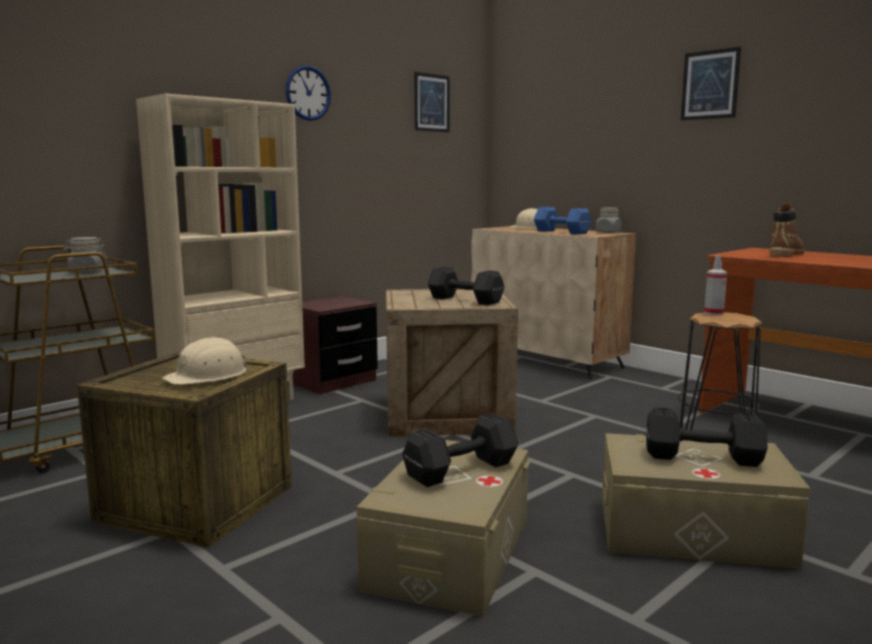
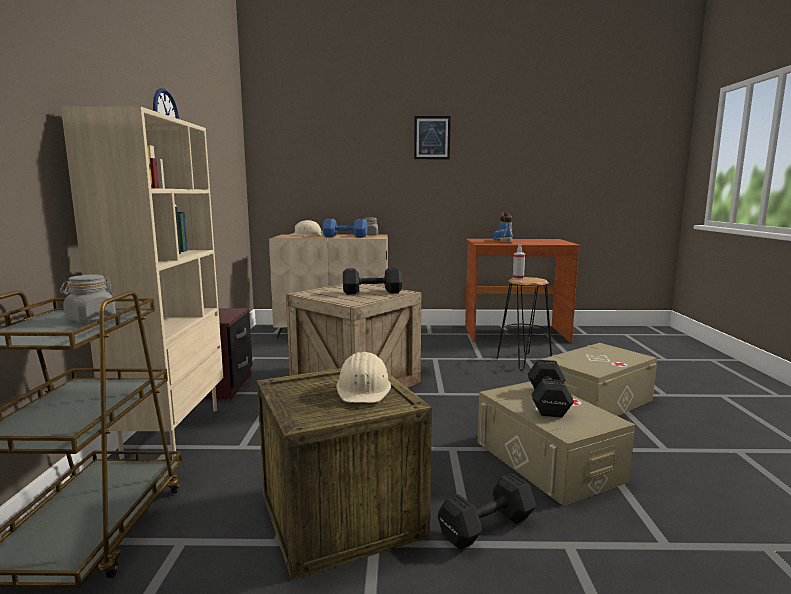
camera: 45 degrees left, 0 degrees up
picture [414,72,450,132] -> none
black dumbbell [646,407,768,467] -> black dumbbell moved to [438,473,536,550]
brown boot [769,203,804,257] -> blue boot [493,212,513,243]

